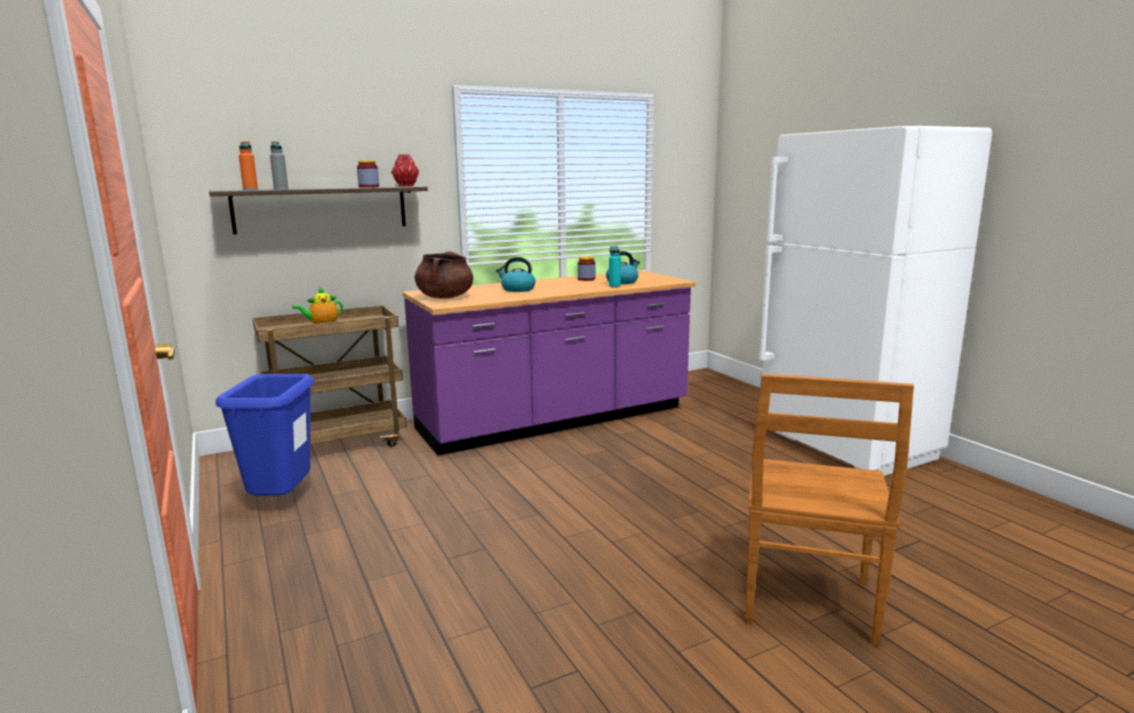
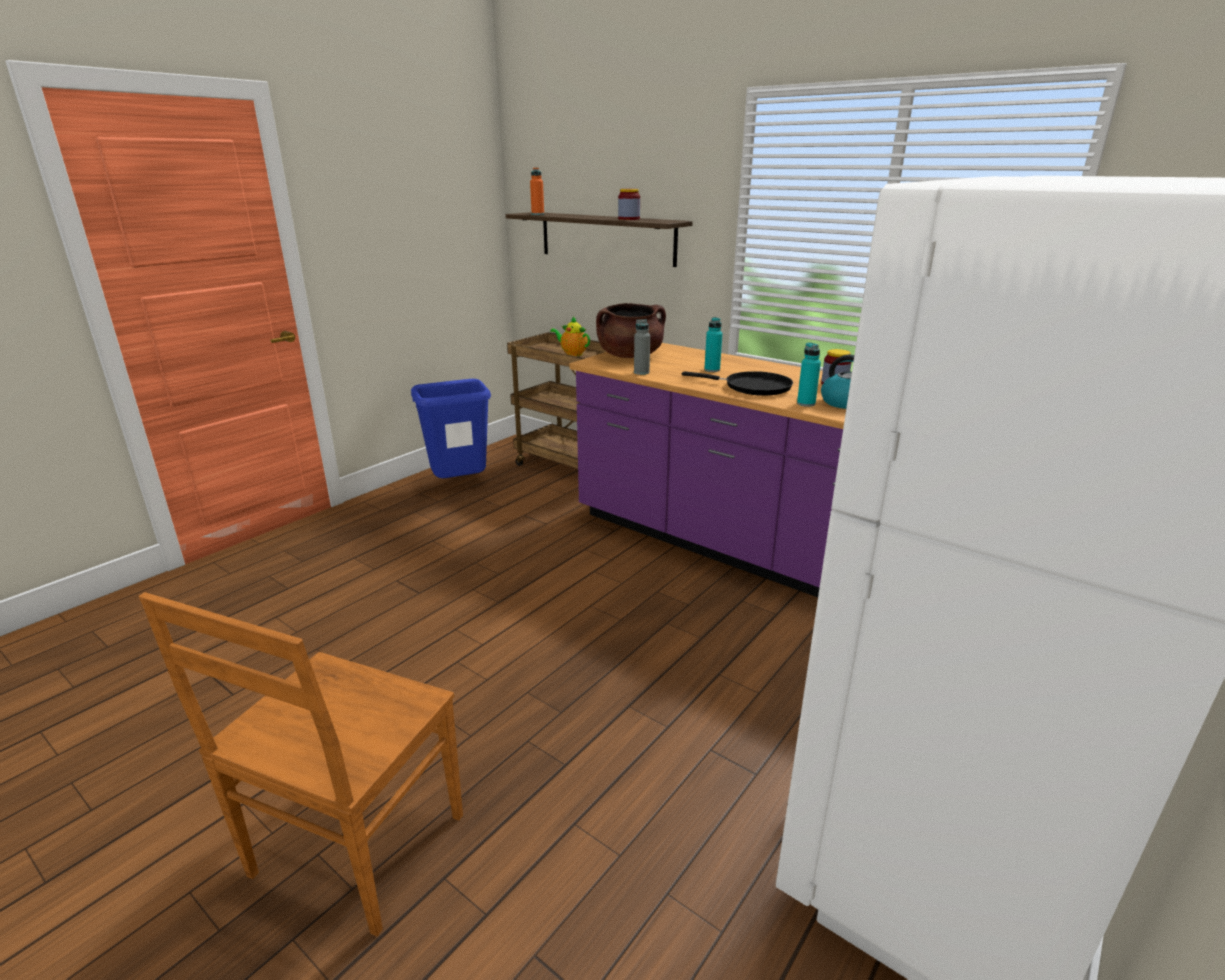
camera: 65 degrees right, 10 degrees up
grey bottle [270,141,288,190] -> grey bottle moved to [634,319,650,375]
red vase [391,154,419,187] -> none
kettle [496,257,535,292] -> turquoise bottle [704,317,722,372]
brown chair [745,374,914,646] -> brown chair turned 60 degrees counterclockwise [139,592,463,936]
none -> black frying pan [682,371,793,396]

